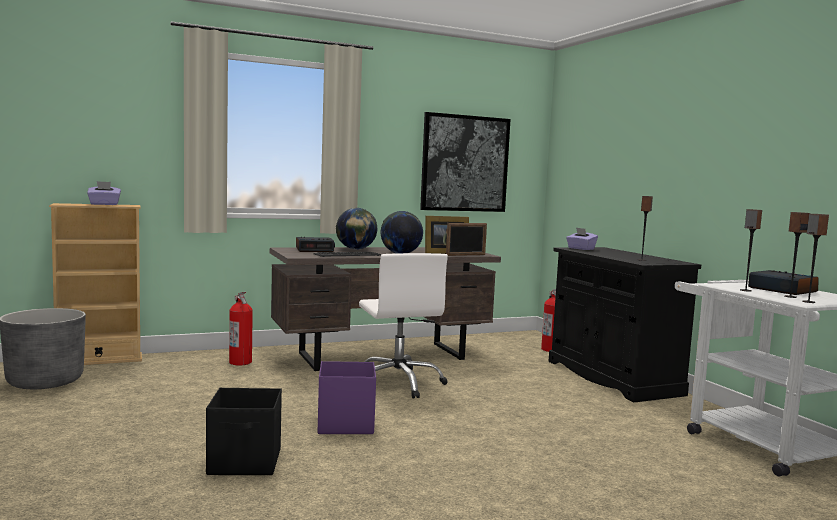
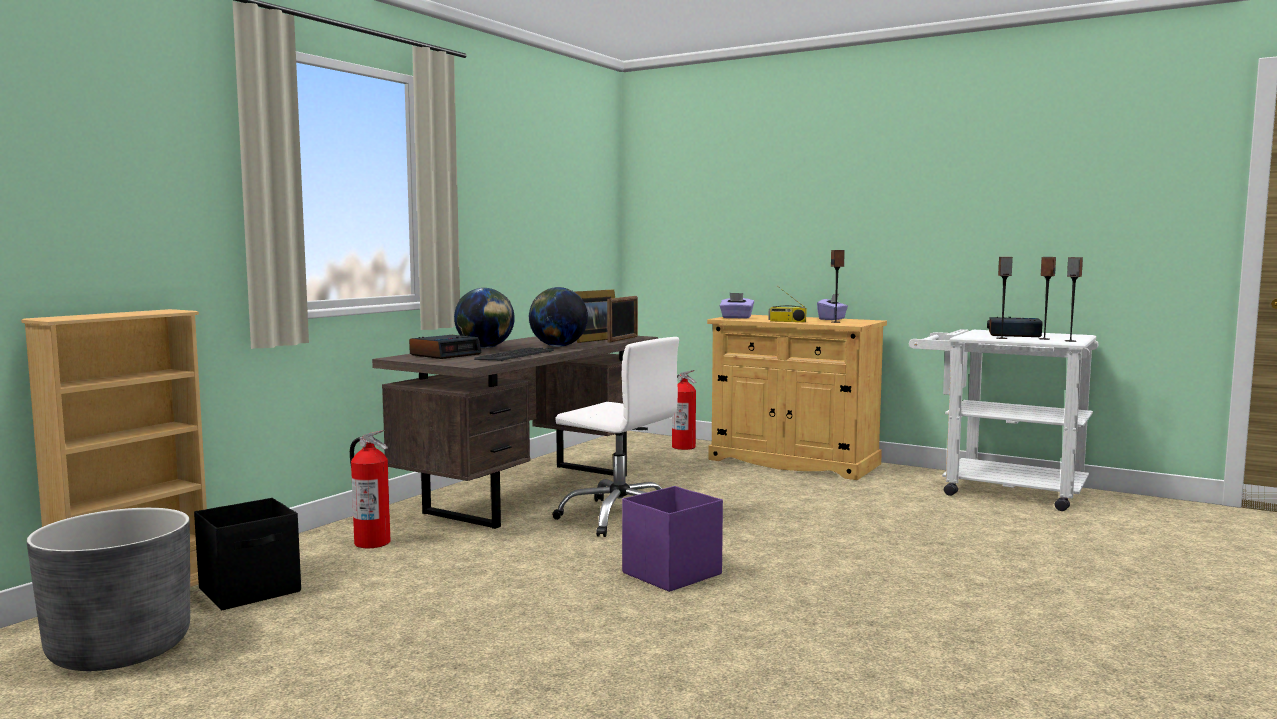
camera: 35 degrees left, 0 degrees up
purple tissue box [87,181,121,205] -> purple tissue box moved to [817,293,848,320]
black storage box [206,388,282,475] -> black storage box moved to [194,498,301,610]
picture [420,112,510,212] -> none
black cabinet [548,247,701,402] -> beige cabinet [707,315,887,480]
none -> radio [768,287,806,322]

